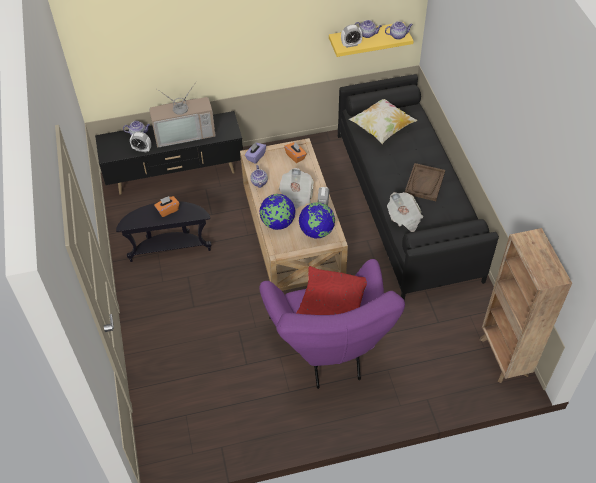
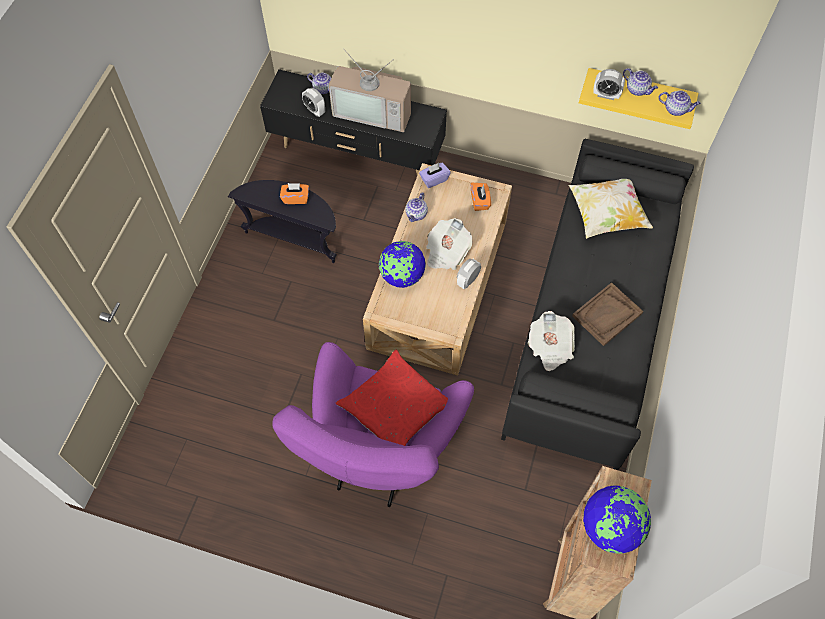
camera: 30 degrees right, 10 degrees up
globe [299,202,335,239] -> globe moved to [583,486,651,554]

